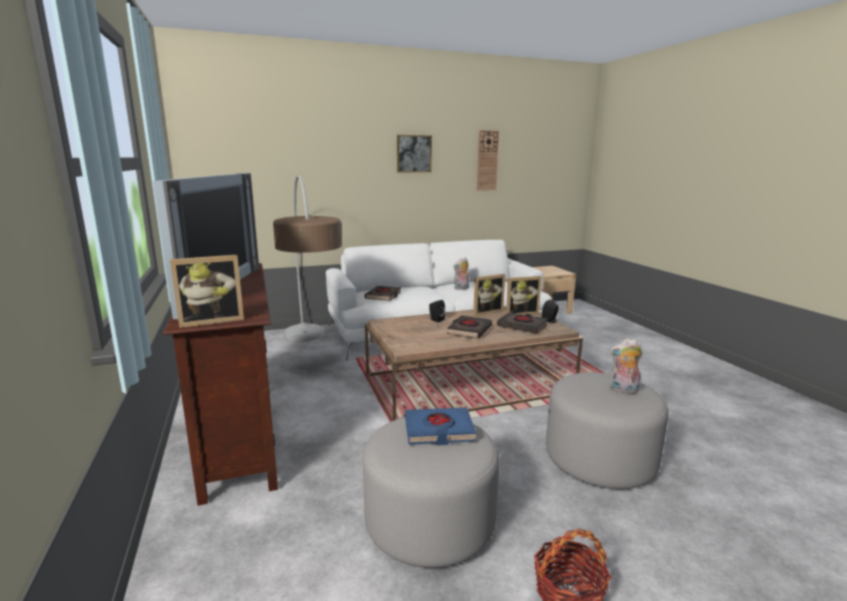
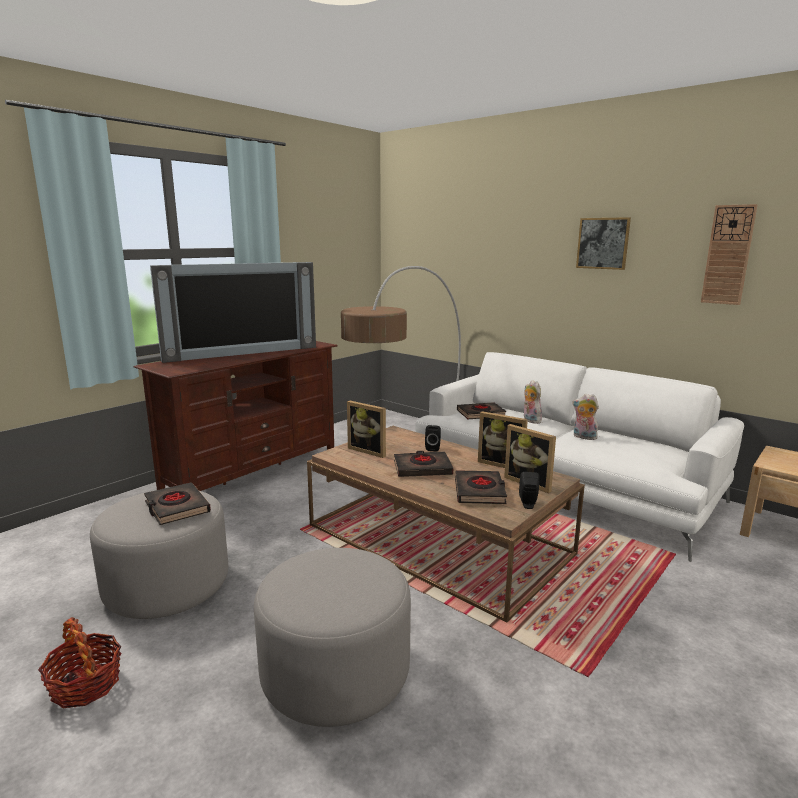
camera: 60 degrees right, 0 degrees up
picture frame [170,255,244,328] -> picture frame moved to [347,401,386,458]
blue book [405,407,476,445] -> black book [144,482,211,525]
plush toy [609,339,643,394] -> plush toy moved to [524,380,542,424]

